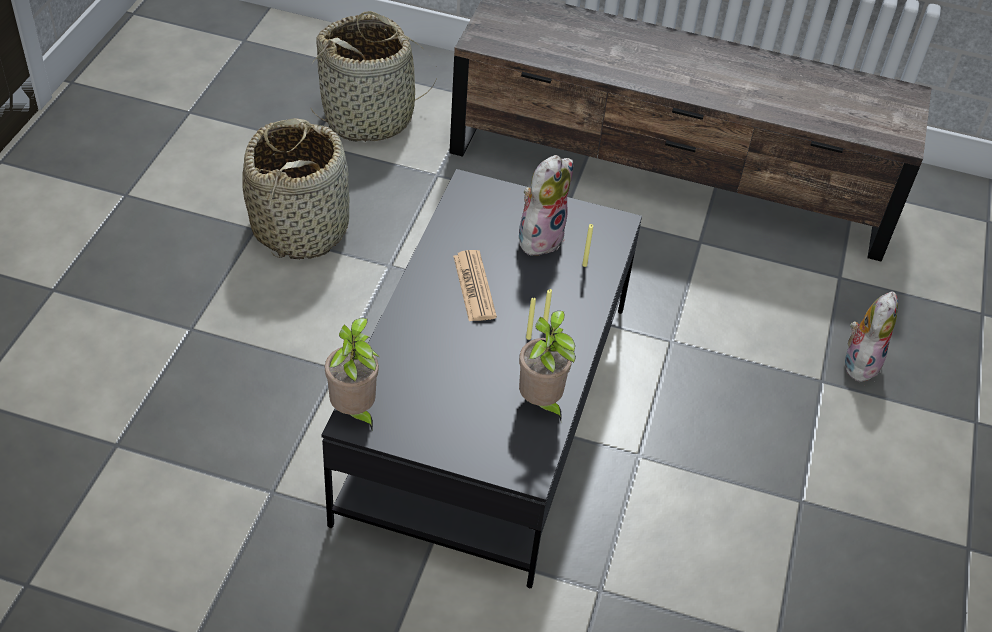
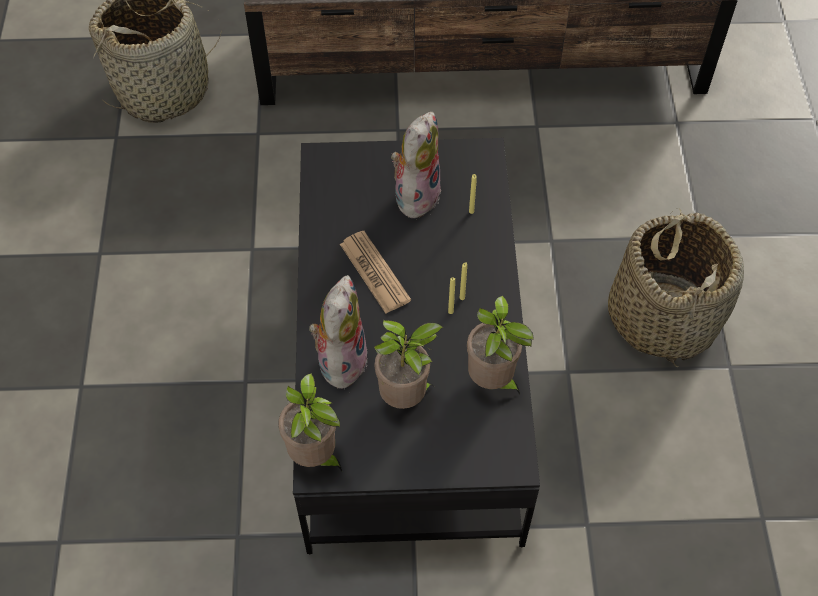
camera: 15 degrees left, 10 degrees up
basket [242,118,350,259] -> basket moved to [608,208,744,368]
plush toy [845,291,898,382] -> plush toy moved to [309,275,368,389]
none -> potted plant [374,320,443,409]

